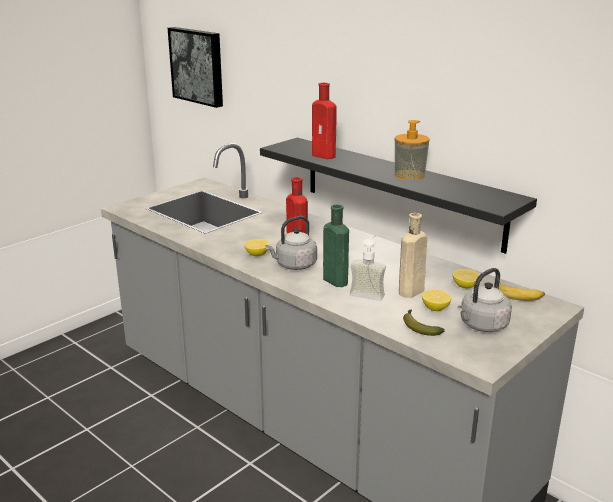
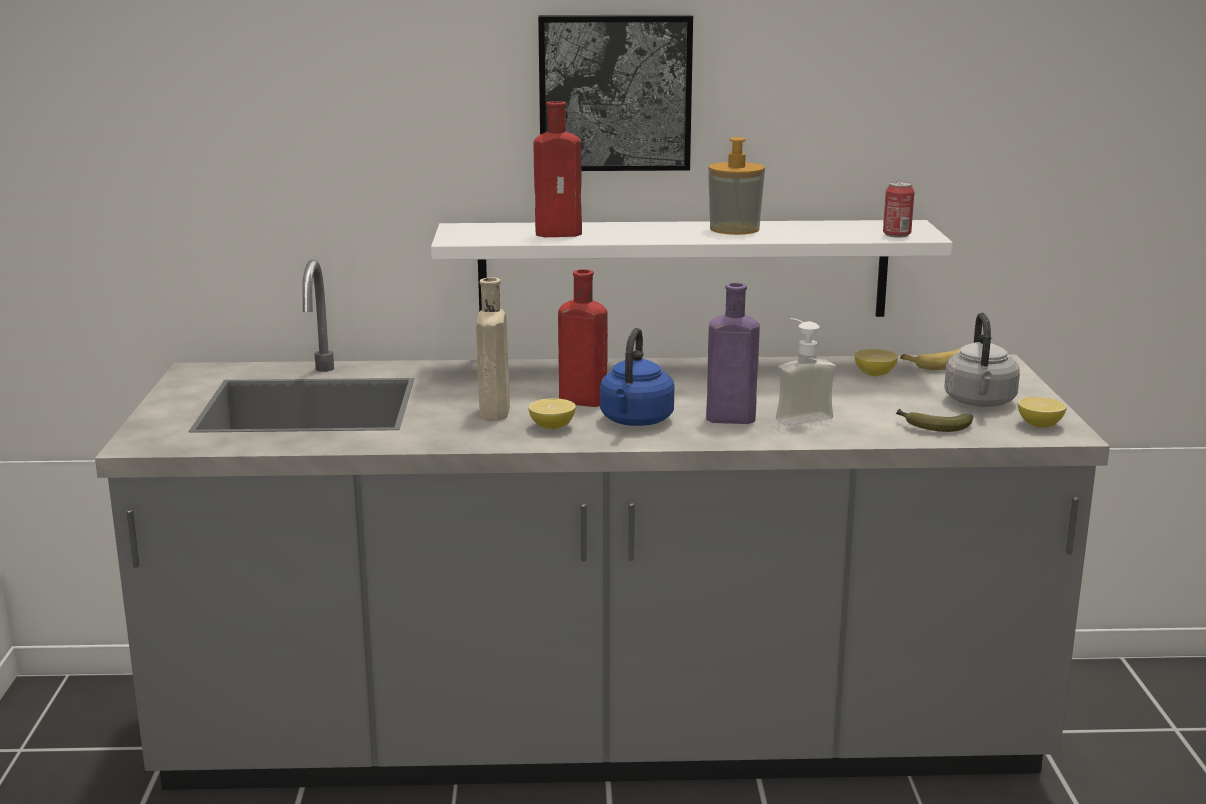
camera: 45 degrees left, 5 degrees down
picture [168,27,223,108] -> picture moved to [538,15,693,171]
black shelf [260,138,537,254] -> white shelf [431,220,953,317]
grey kettle [265,216,317,270] -> blue kettle [600,328,674,426]
green bottle [323,204,349,287] -> purple bottle [706,282,760,424]
beige bottle [399,213,427,298] -> beige bottle moved to [476,277,510,420]
lemon [422,290,451,311] -> lemon moved to [1018,397,1067,428]
none -> can [883,182,915,238]

